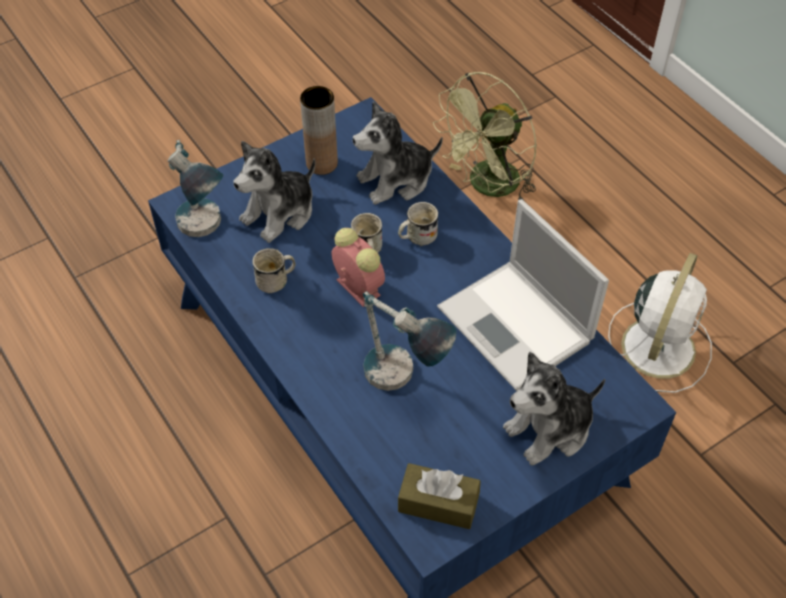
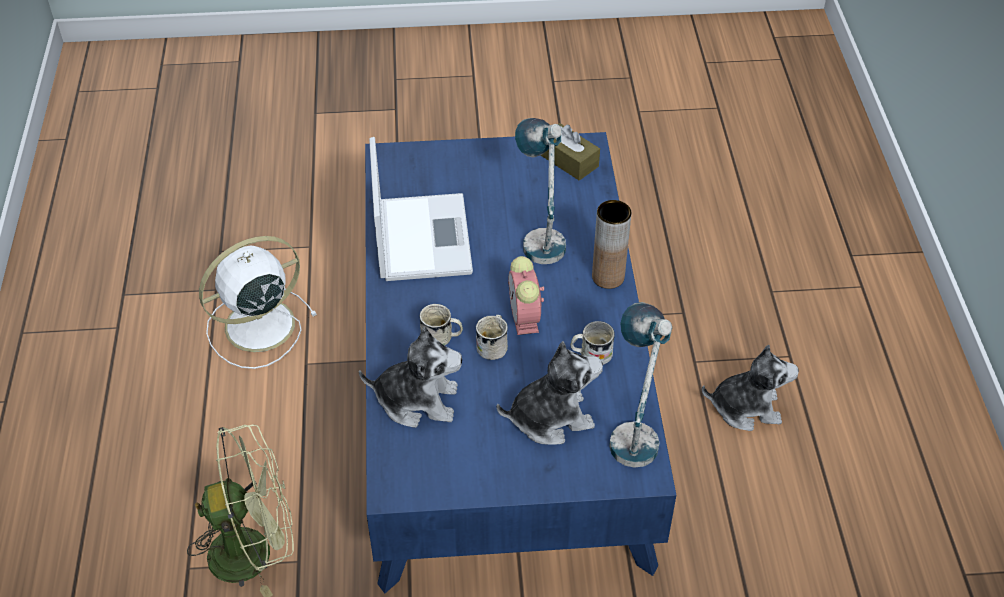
camera: 150 degrees left, 5 degrees down
brown vase [300,86,338,175] -> brown vase moved to [592,200,631,289]
plush toy [503,351,605,466] -> plush toy moved to [702,345,799,431]

